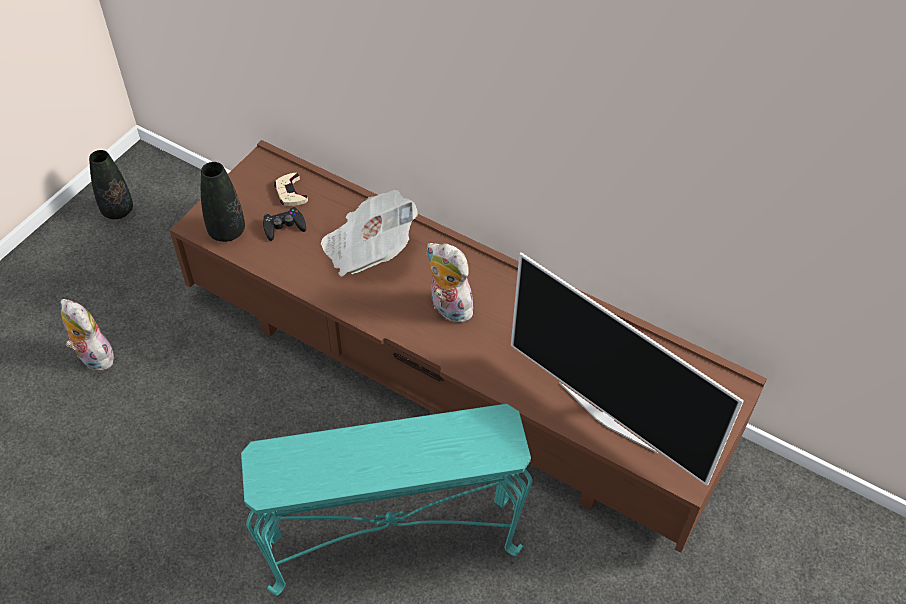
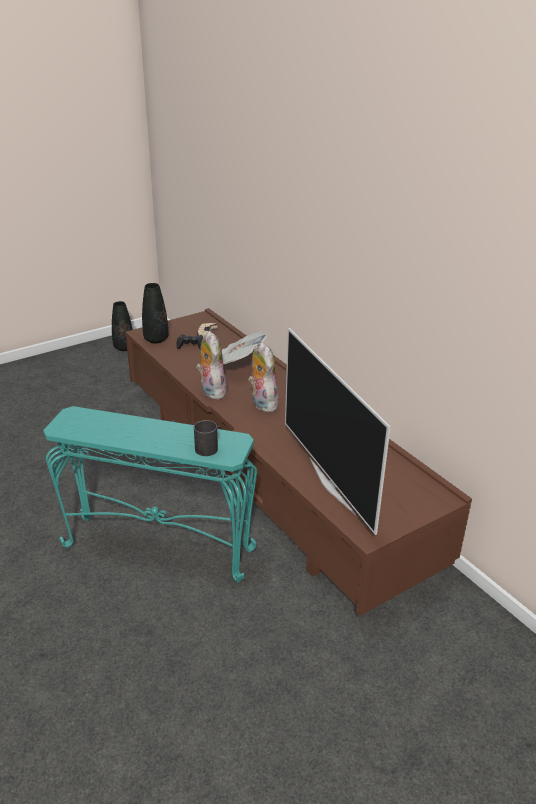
camera: 25 degrees right, 20 degrees down
plush toy [60,299,114,371] -> plush toy moved to [196,331,227,399]
none -> black mug [194,420,218,456]

